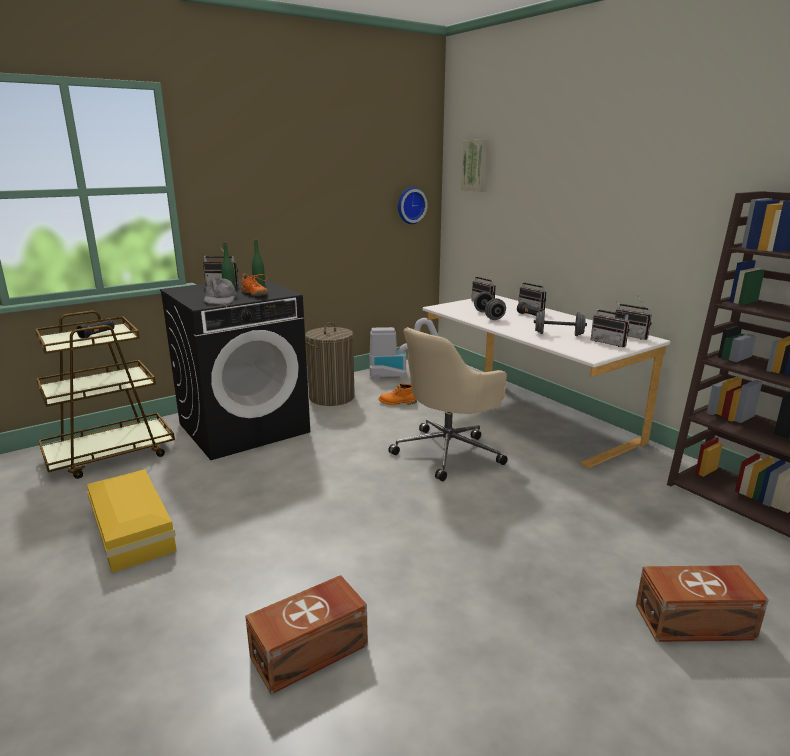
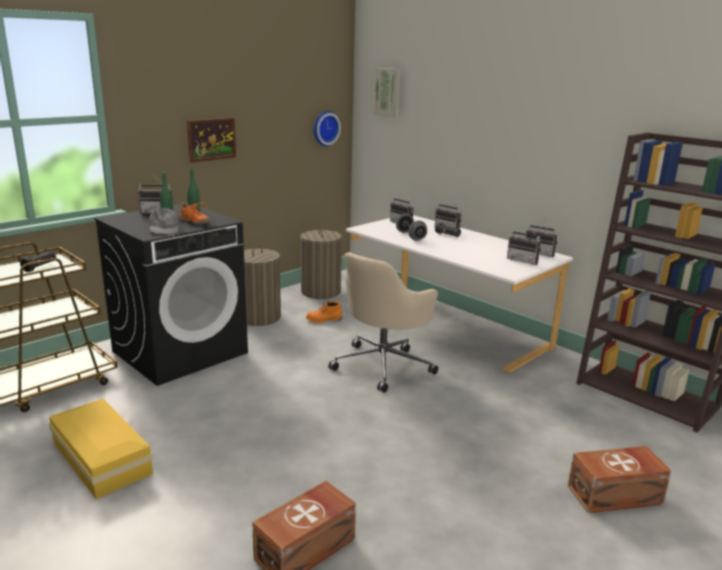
camera: 10 degrees left, 0 degrees up
vacuum cleaner [369,318,439,380] -> laundry basket [300,226,342,299]
grey dumbbell [534,310,587,336] -> none
none -> picture [187,118,236,163]

